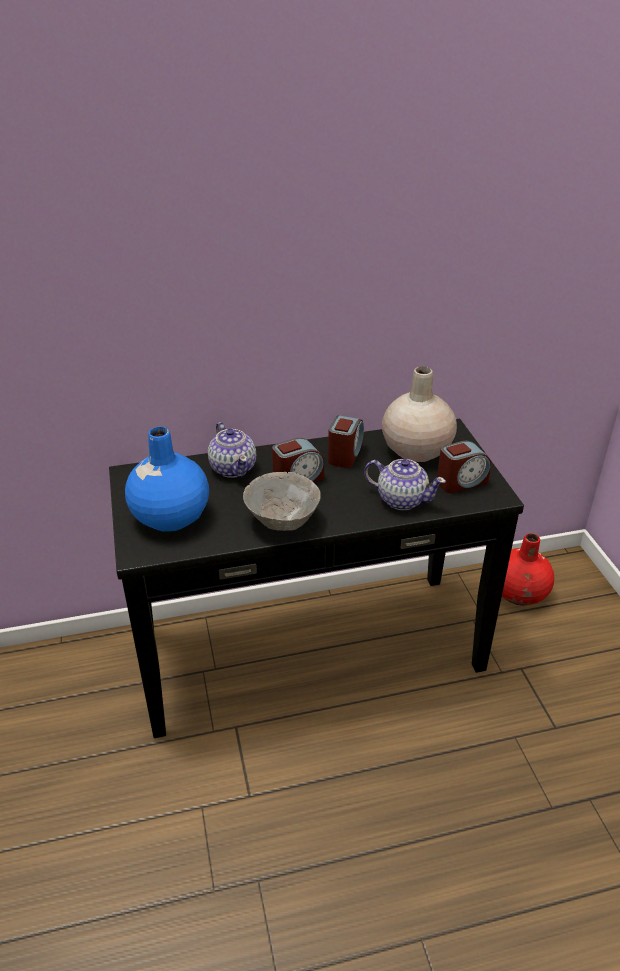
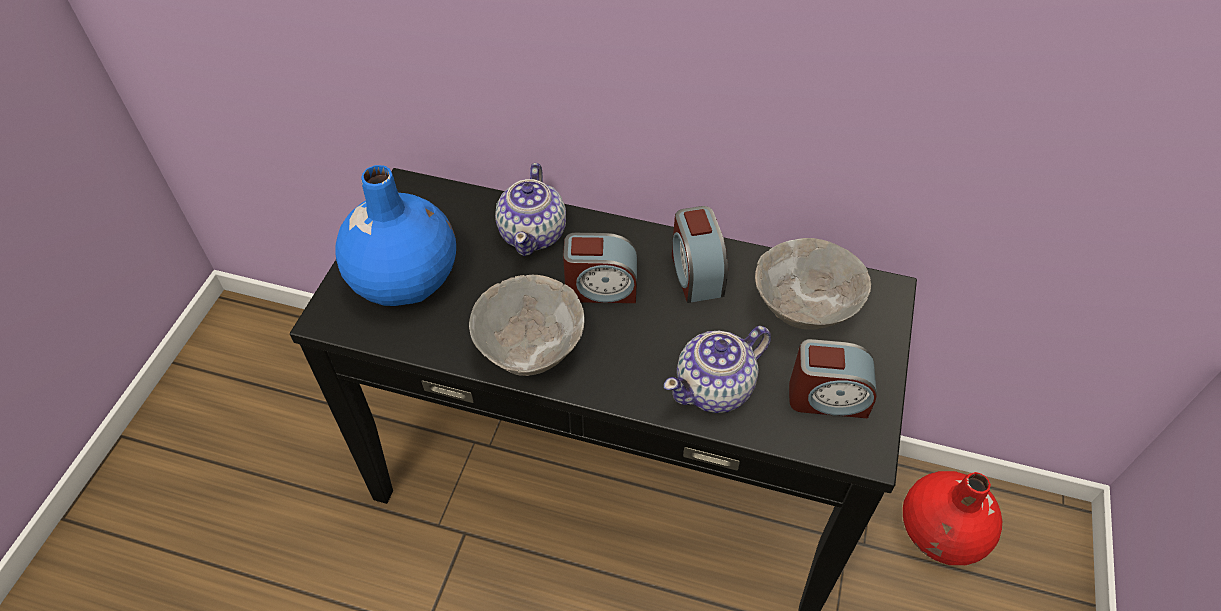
camera: 30 degrees right, 15 degrees up
alarm clock [328,415,364,468] -> alarm clock turned 120 degrees clockwise [672,206,728,303]
teapot [364,459,446,510] -> teapot turned 90 degrees clockwise [664,326,771,413]
beige vase [382,366,457,462] -> grey bowl [755,238,871,330]

